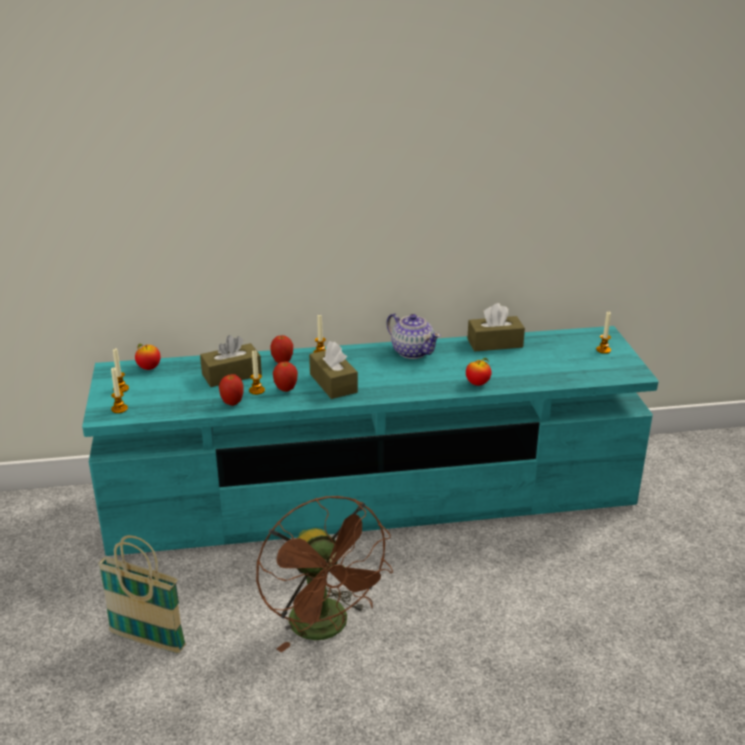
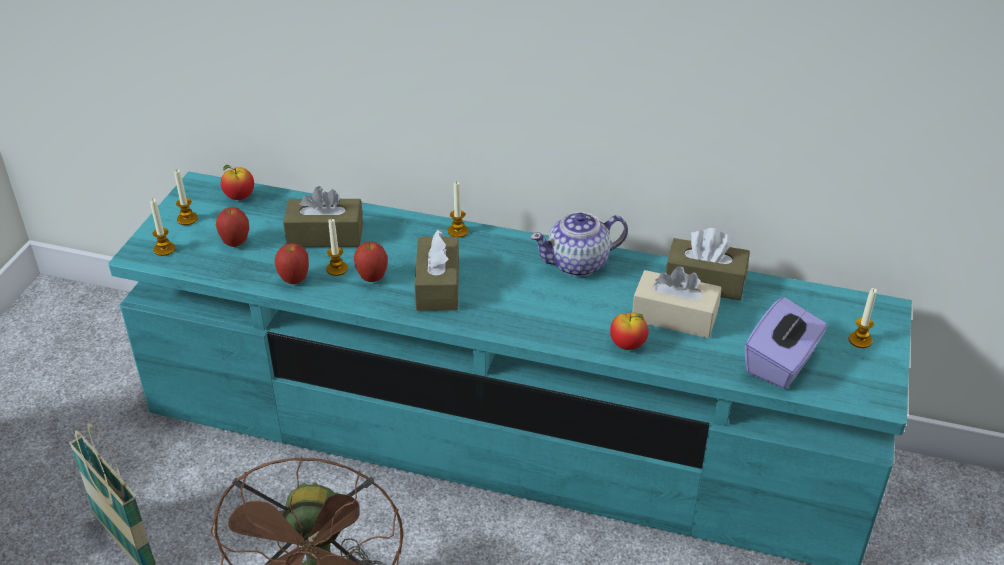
camera: 25 degrees right, 10 degrees up
apple [270,335,293,363] -> apple moved to [216,207,249,247]
teapot [386,313,441,359] -> teapot turned 90 degrees clockwise [530,212,628,277]
none -> beige tissue box [632,266,722,338]
none -> purple tissue box [745,297,828,389]

